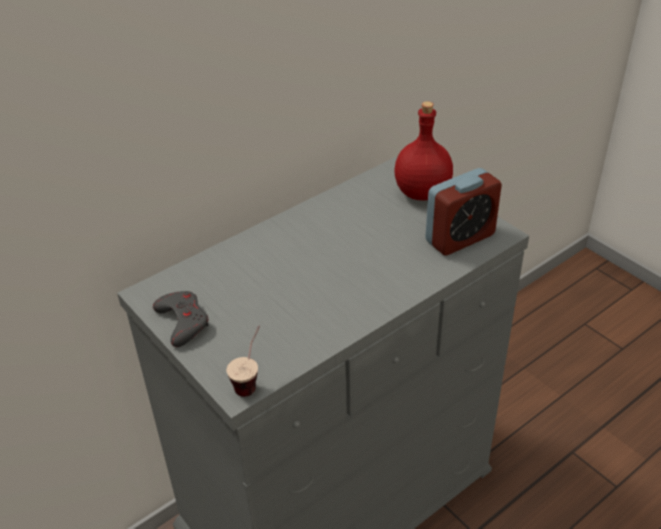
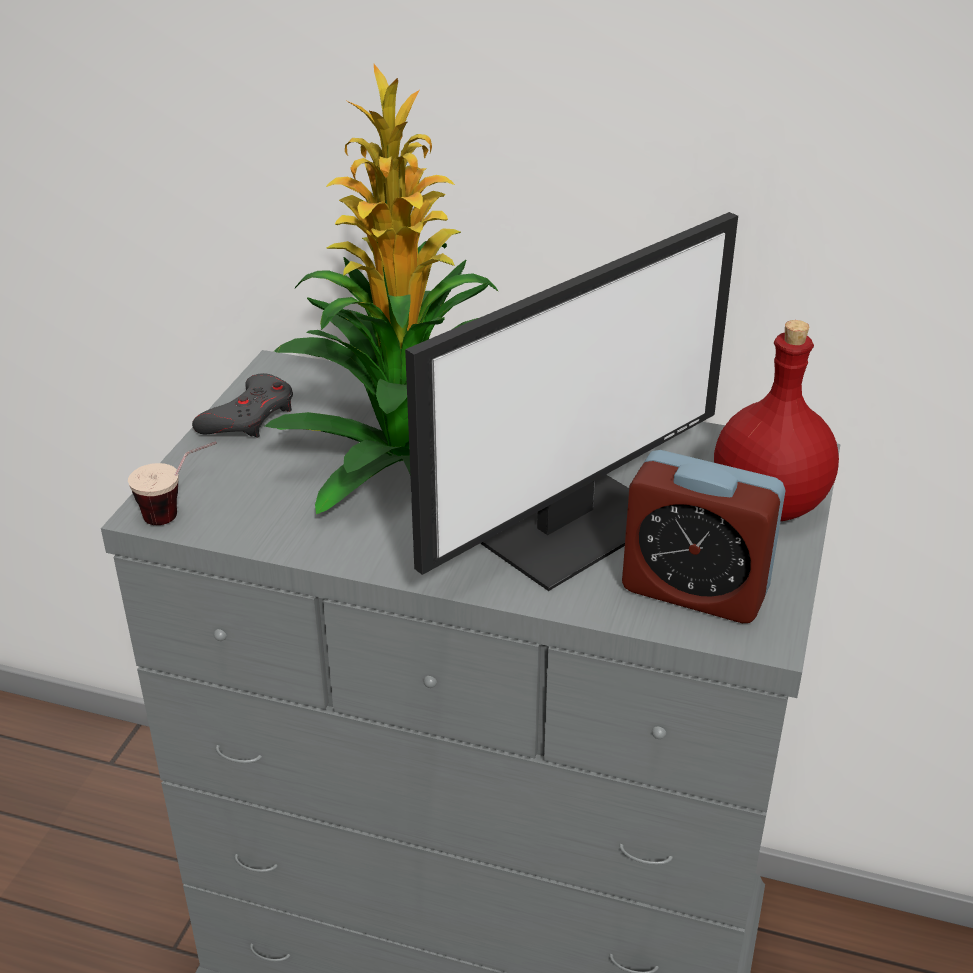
camera: 55 degrees right, 5 degrees down
none -> potted plant [265,64,499,514]
none -> monitor [405,212,738,591]

